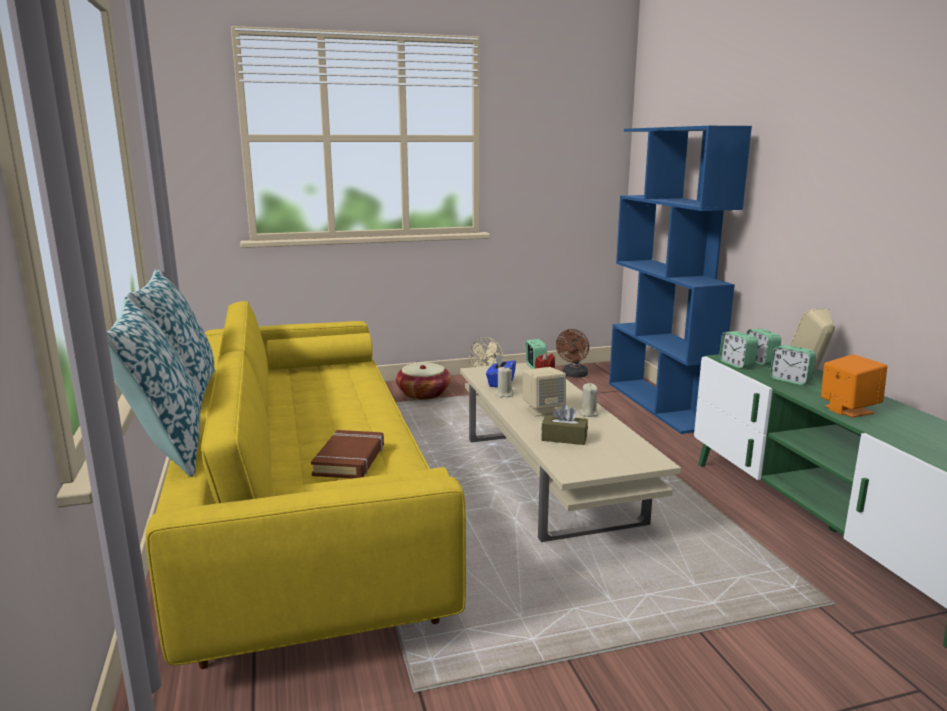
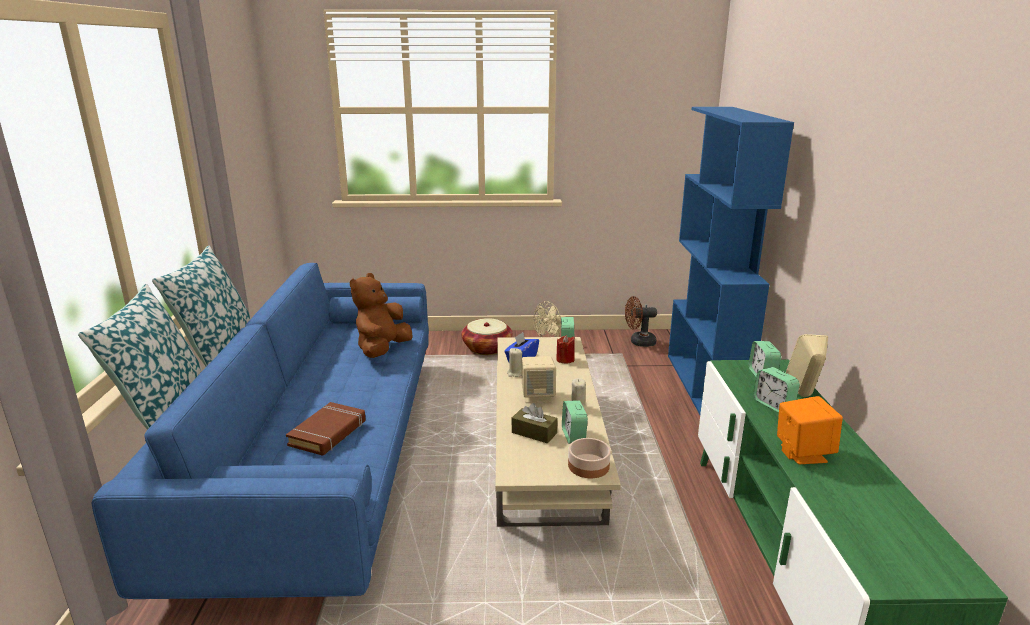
camera: 15 degrees right, 5 degrees up
yellow sofa [145,301,466,669] -> blue sofa [91,263,429,599]
brown fan [556,329,589,378] -> brown fan turned 45 degrees clockwise [625,296,657,347]
alarm clock [719,331,758,369] -> alarm clock moved to [562,400,588,444]
none -> brown plush toy [350,273,412,358]
none -> bowl [568,438,611,478]

